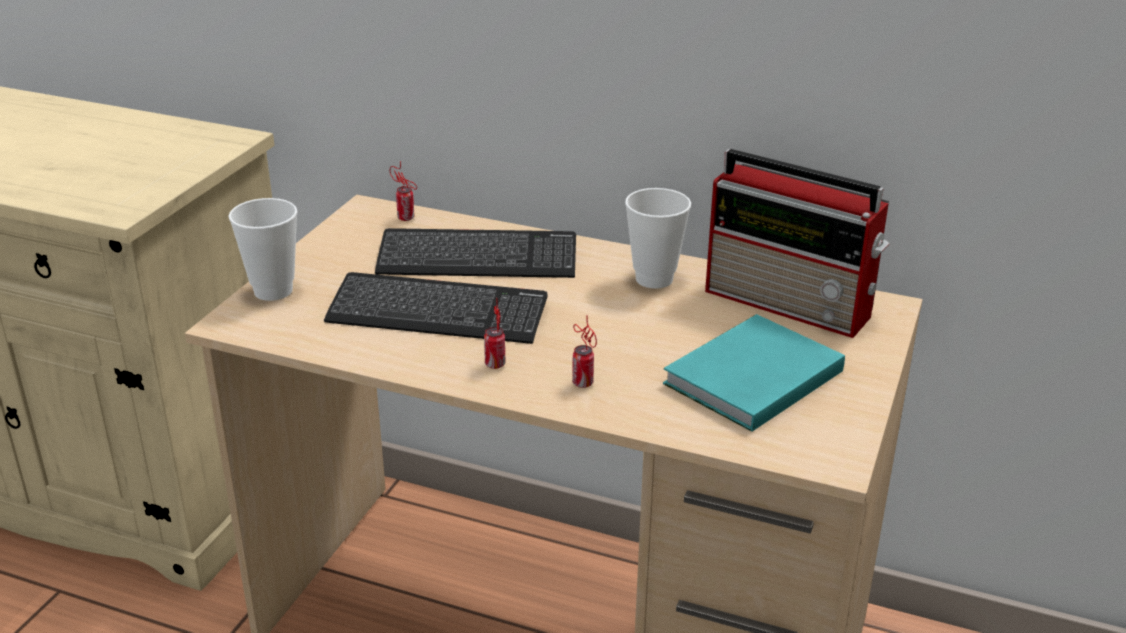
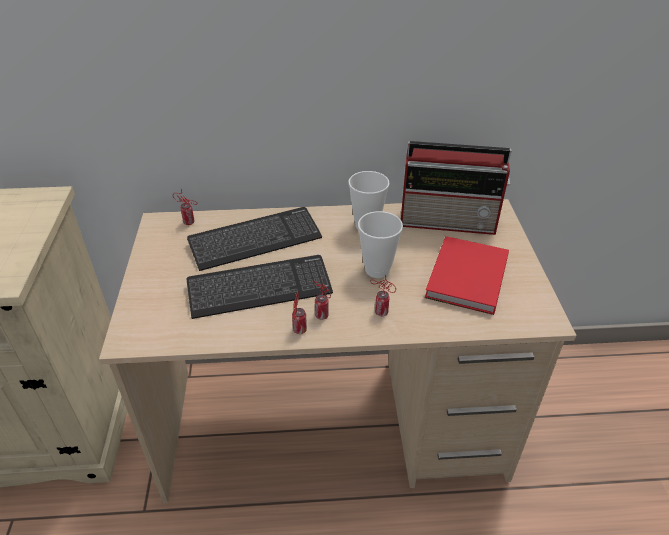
camera: 25 degrees left, 10 degrees up
cup [229,198,298,301] -> cup moved to [358,211,403,278]
turquoise book [663,314,845,432] -> red book [425,236,509,315]
none -> can [292,291,307,334]

